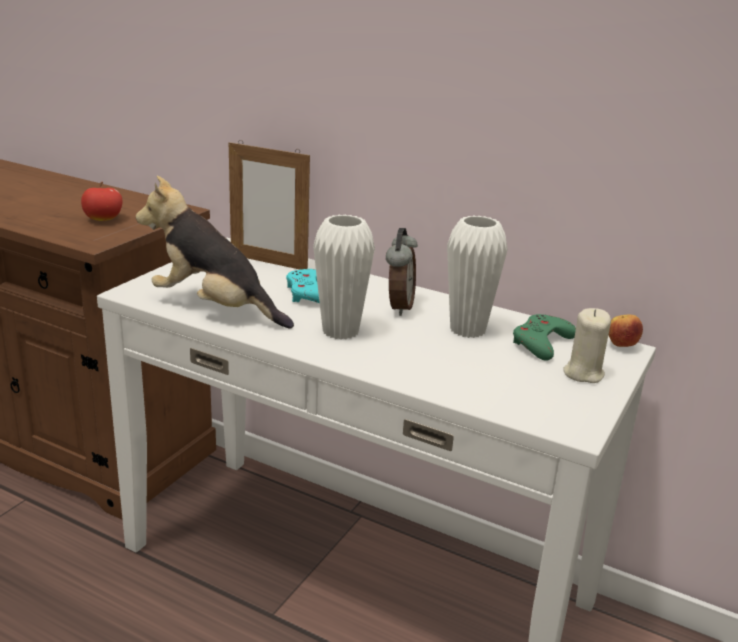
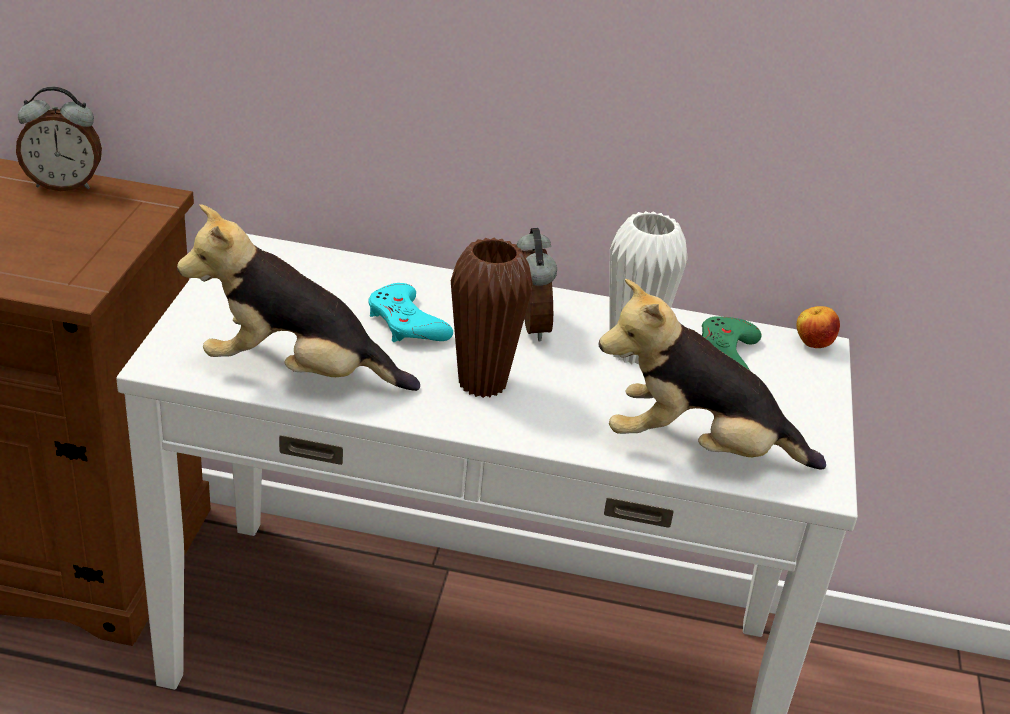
camera: 20 degrees left, 10 degrees up
apple [81,182,123,221] -> none
picture frame [229,140,310,270] -> none
white vase [313,215,375,340] -> brown vase [451,238,533,398]
beige candle [563,308,611,383] -> none
none -> alarm clock [16,86,102,191]
none -> plush toy [599,279,826,469]

